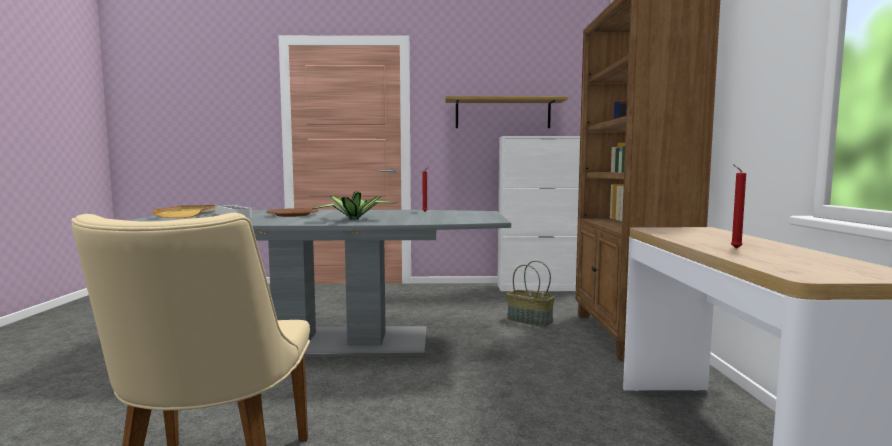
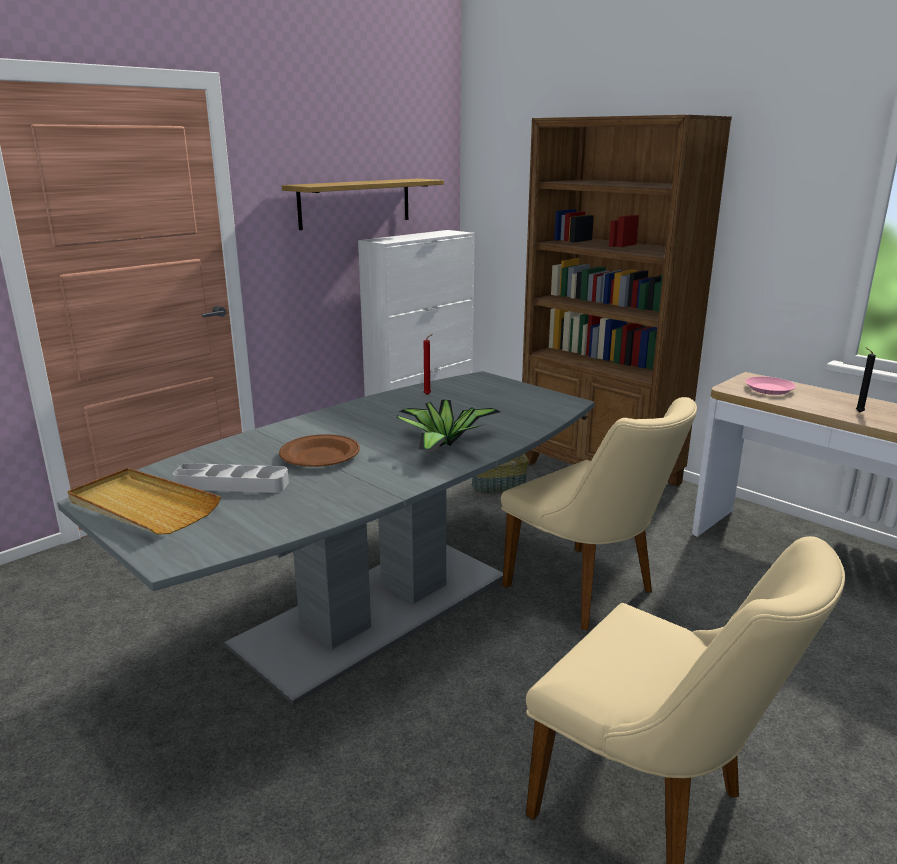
camera: 45 degrees left, 15 degrees up
red candle [731,164,746,249] -> black candle [856,348,876,413]
none -> beige chair [501,397,697,630]
none -> pink plate [745,376,796,395]

